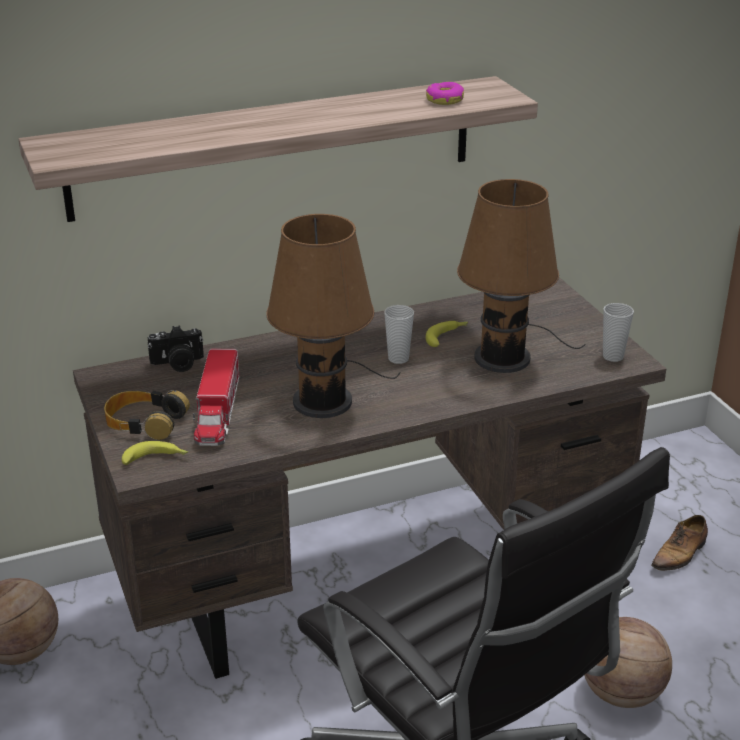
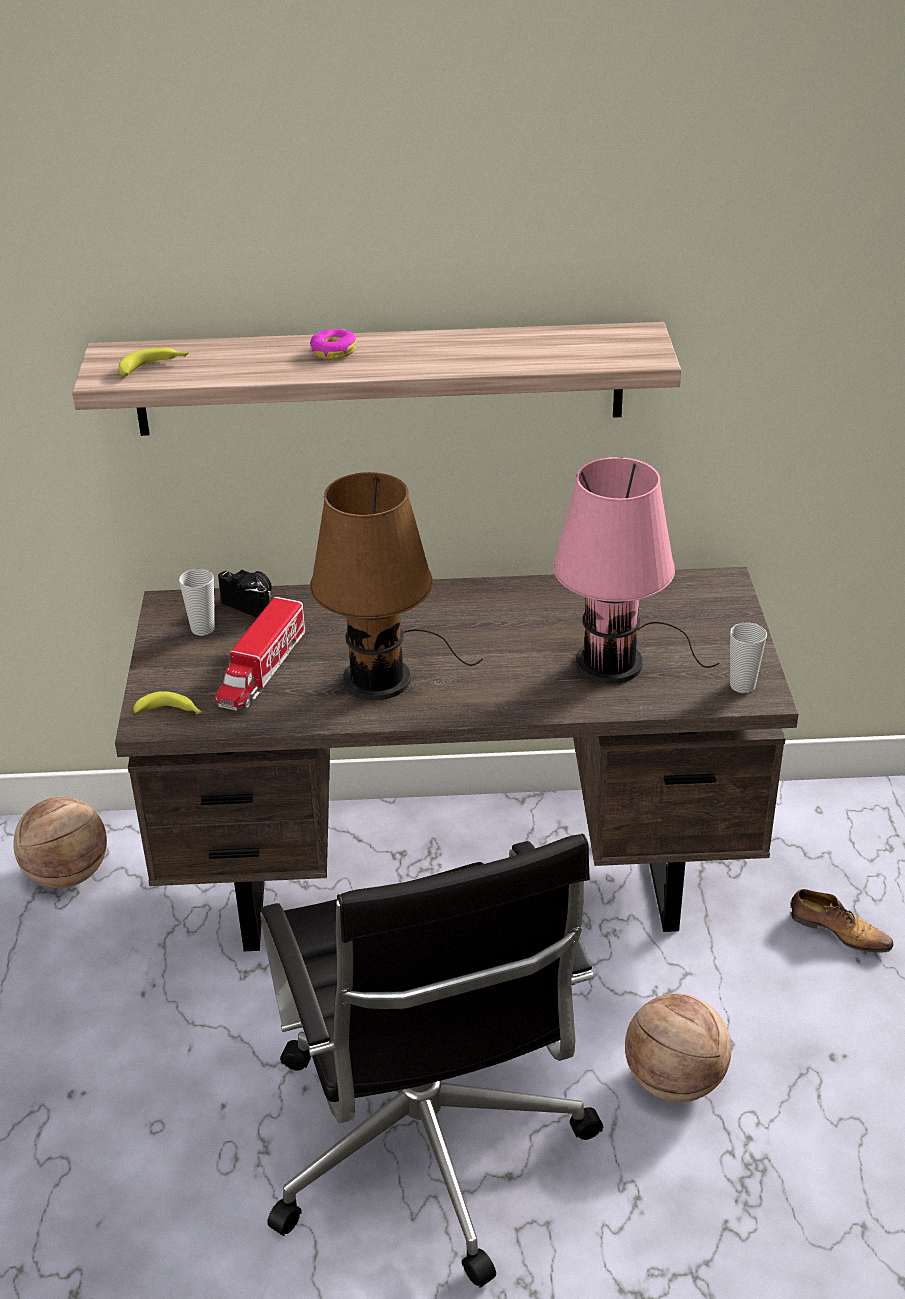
camera: 20 degrees right, 5 degrees up
headphones [104,390,190,440] -> none
camera [147,325,204,372] -> camera turned 150 degrees counterclockwise [218,569,272,618]
cup [384,305,414,364] -> cup moved to [179,569,215,636]
banana [425,321,468,347] -> banana moved to [118,348,189,376]
donut [426,82,464,105] -> donut moved to [310,329,356,359]
brown table lamp [457,179,586,373] -> pink table lamp [553,457,719,684]
shoe [651,515,708,571] -> shoe turned 120 degrees counterclockwise [791,889,894,952]

